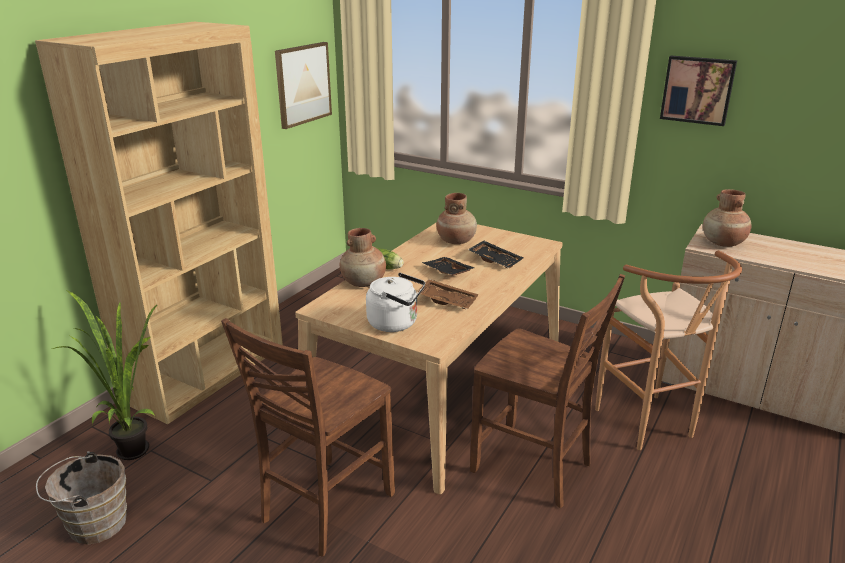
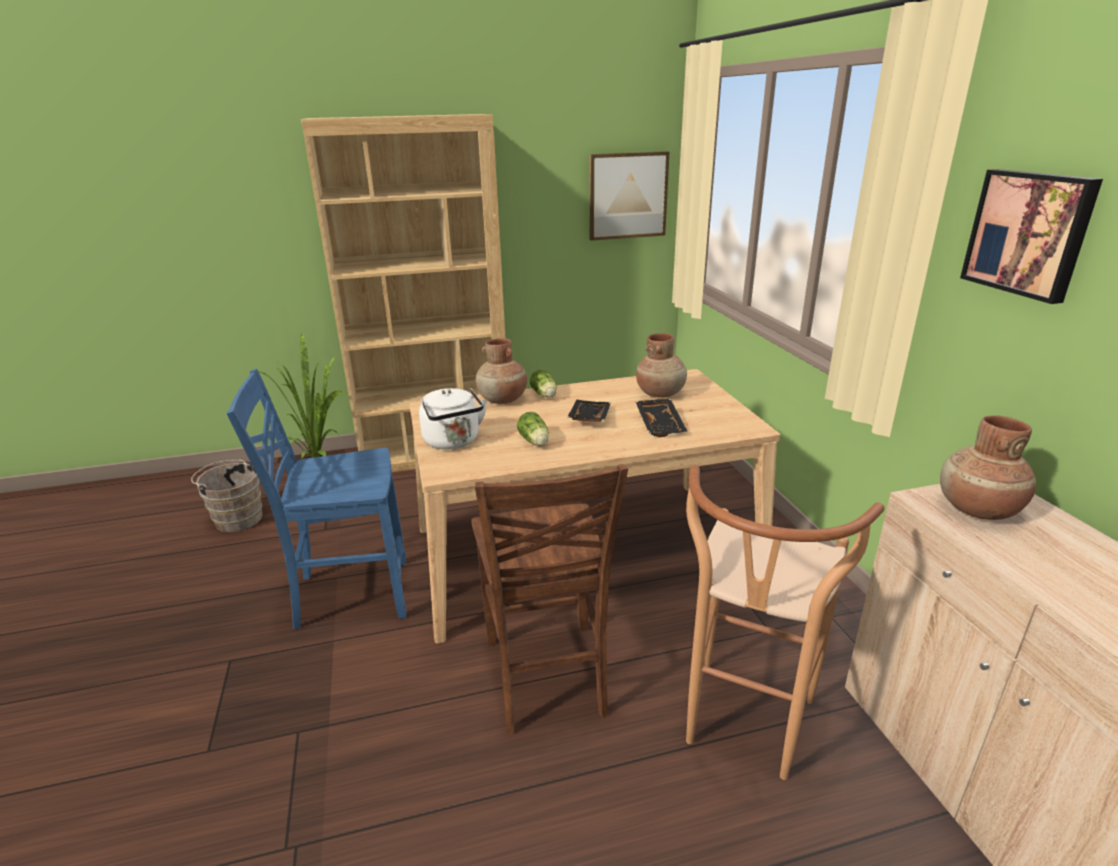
camera: 45 degrees right, 0 degrees up
brown chair [221,318,395,557] -> blue chair [226,369,406,630]
brown tray [416,279,479,310] -> lettuce [517,412,549,446]

